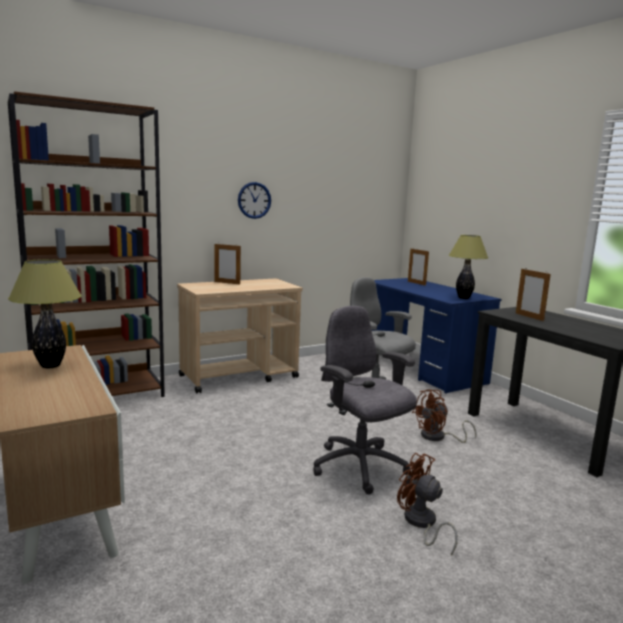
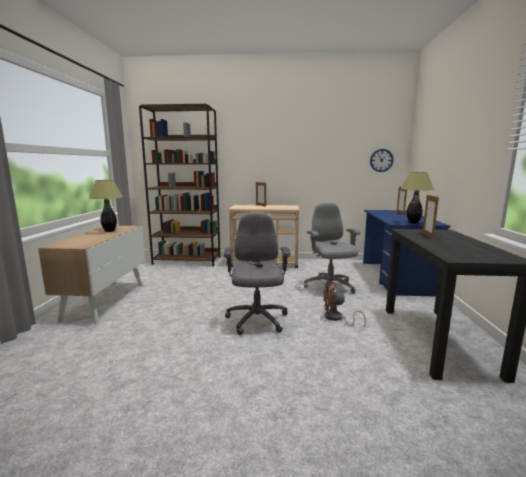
camera: 35 degrees right, 0 degrees up
wall clock [238,182,271,219] -> wall clock moved to [370,149,394,172]
brown fan [397,453,458,556] -> none

